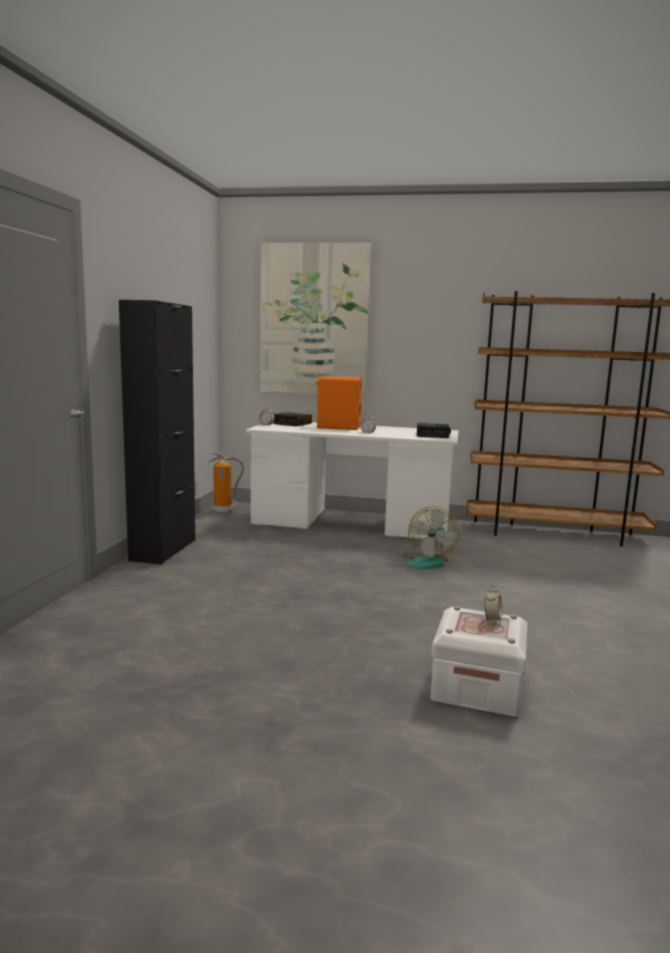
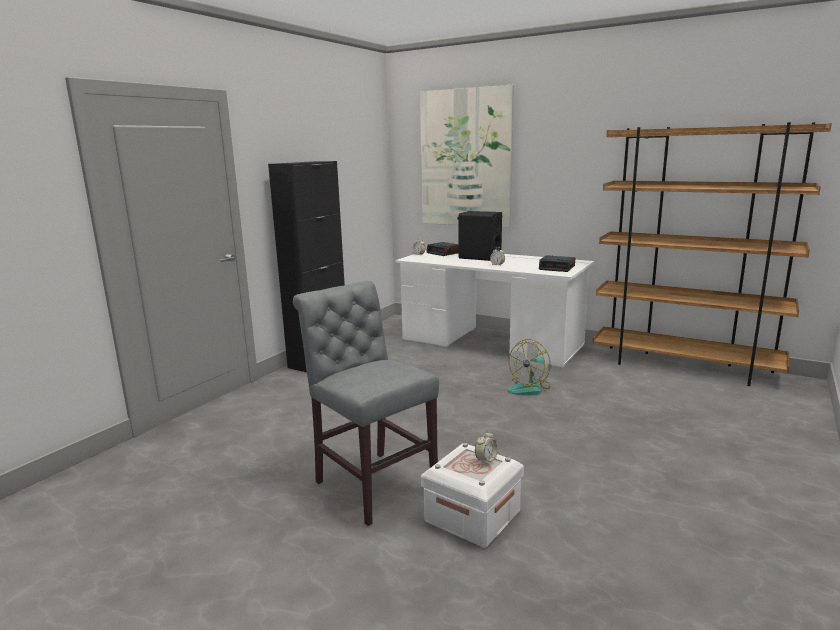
camera: 20 degrees right, 5 degrees up
fire extinguisher [209,453,244,513] -> none
orange speaker [316,376,362,430] -> black speaker [457,211,502,261]
none -> grey chair [293,281,439,526]

